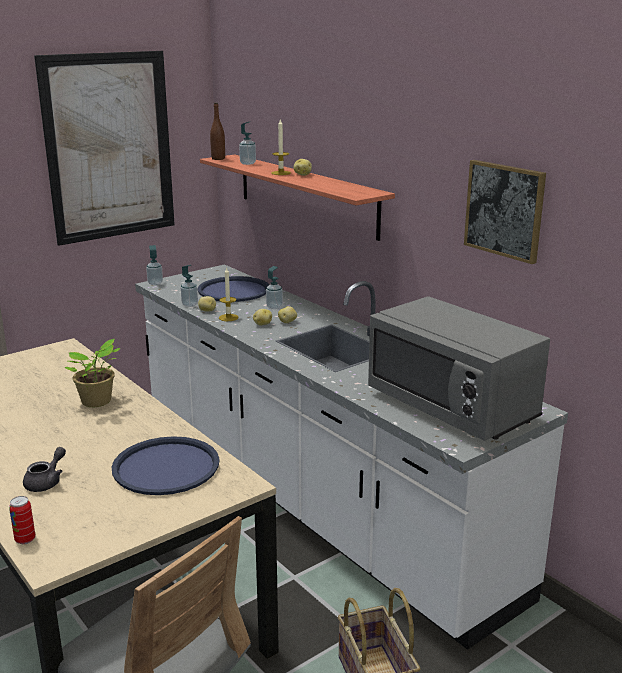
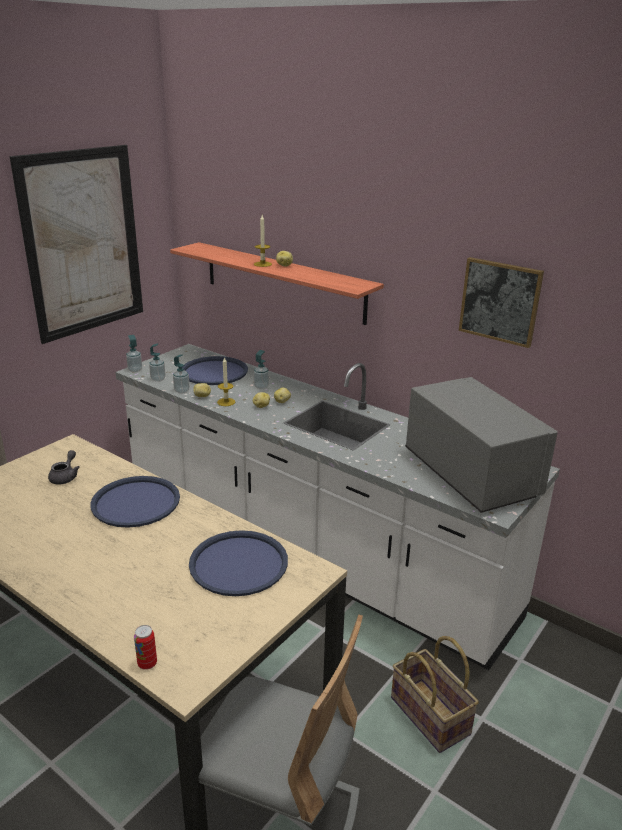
camera: 15 degrees left, 5 degrees up
grey teapot [23,447,66,492] -> grey teapot moved to [48,450,80,484]
potted plant [64,338,121,407] -> blue tray [90,476,180,528]
brown bottle [210,103,225,160] -> none
soap dispenser [239,122,256,165] -> soap dispenser moved to [149,343,166,382]
grey microwave [368,296,550,441] -> grey microwave turned 150 degrees counterclockwise [405,377,558,513]

